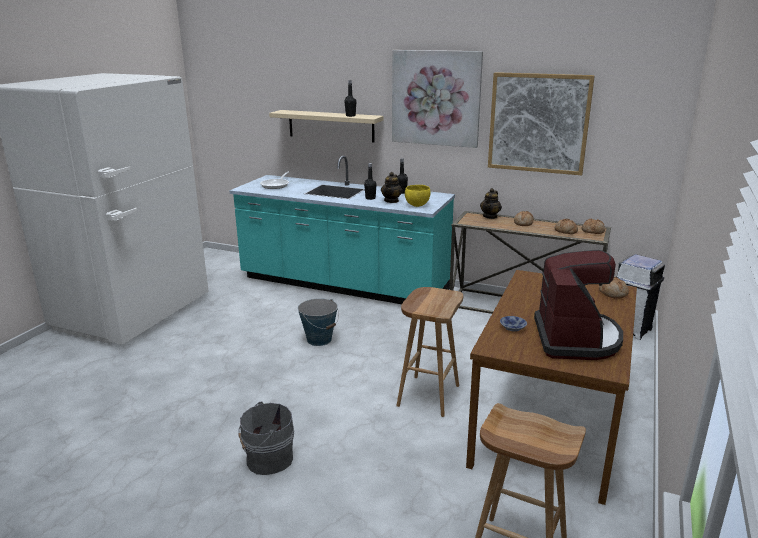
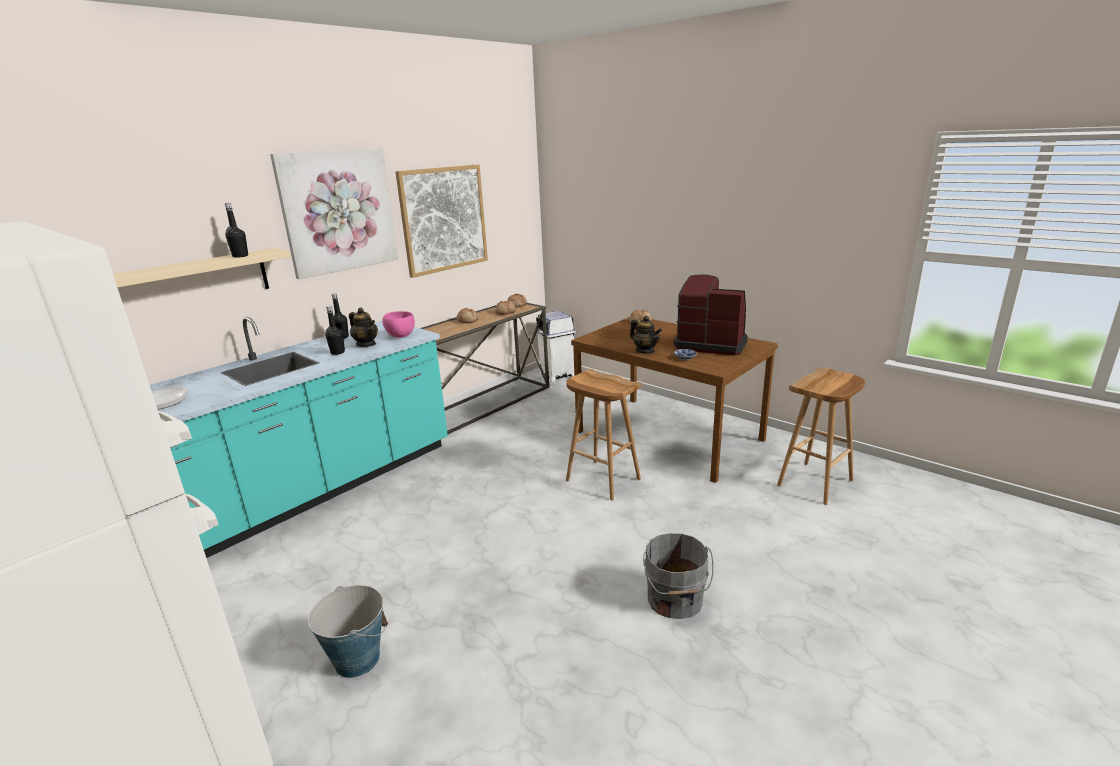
camera: 70 degrees left, 0 degrees up
bucket [298,298,339,346] -> bucket moved to [308,585,388,678]
yellow bowl [405,185,431,207] -> pink bowl [382,311,415,338]
teapot [480,188,502,219] -> teapot moved to [630,316,662,354]

